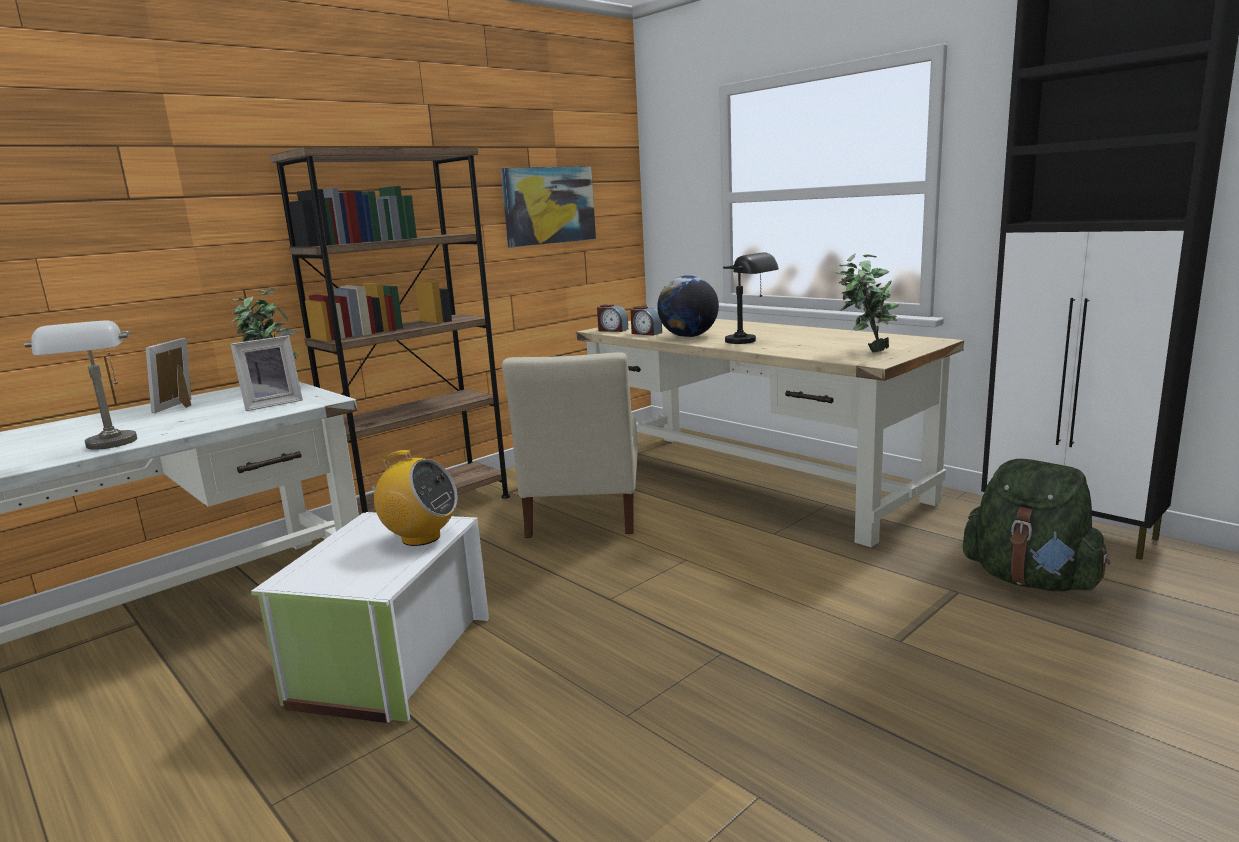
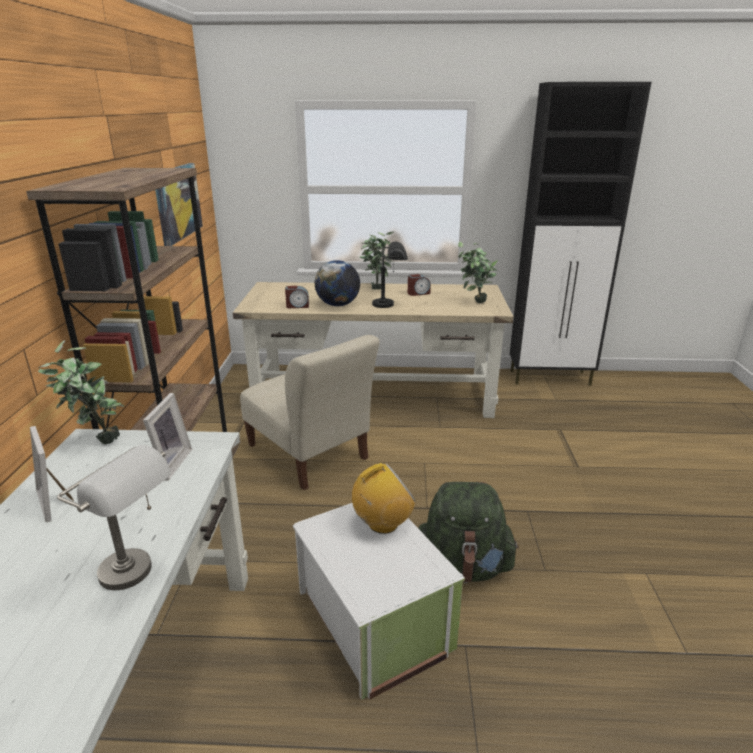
camera: 45 degrees left, 10 degrees up
alarm clock [597,305,628,332] -> alarm clock moved to [408,274,431,296]
green backpack [963,459,1110,591] -> green backpack moved to [418,482,519,583]
none -> potted plant [360,232,394,289]

